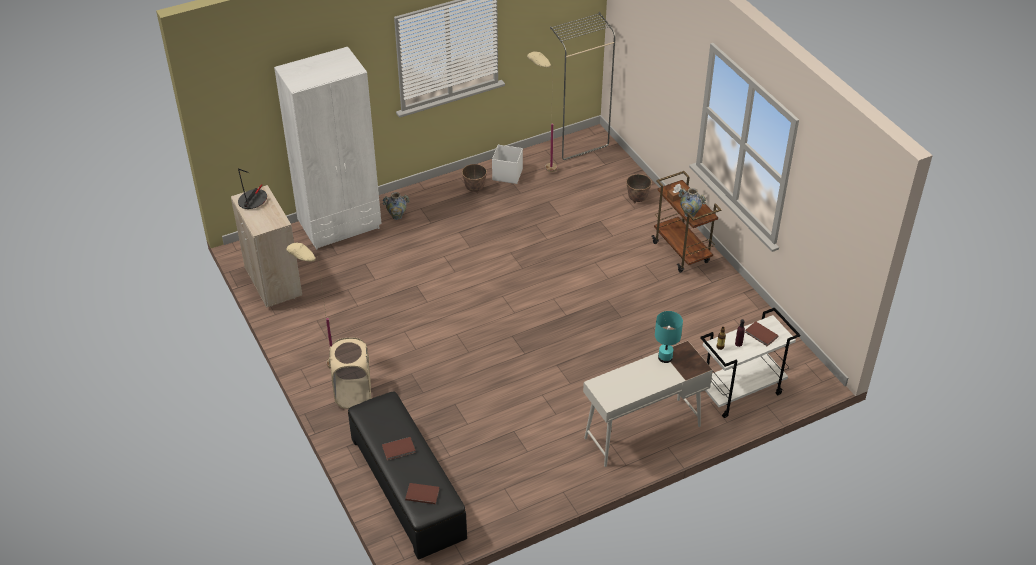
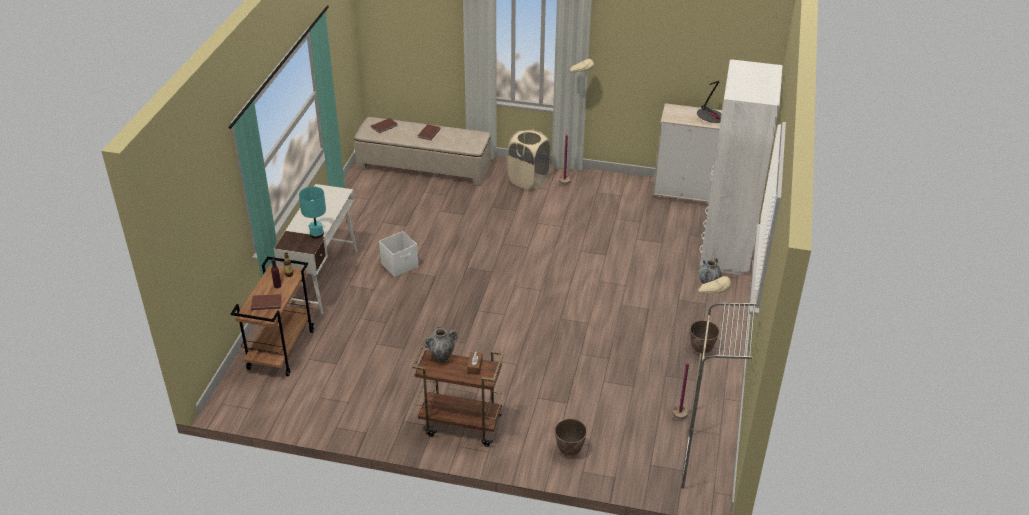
camera: 130 degrees right, 5 degrees down
black bench [348,391,467,560] -> beige bench [354,117,491,186]
white storage box [492,145,523,184] -> white storage box moved to [379,231,418,277]
white cart [700,307,800,418] -> brown cart [231,257,314,377]

